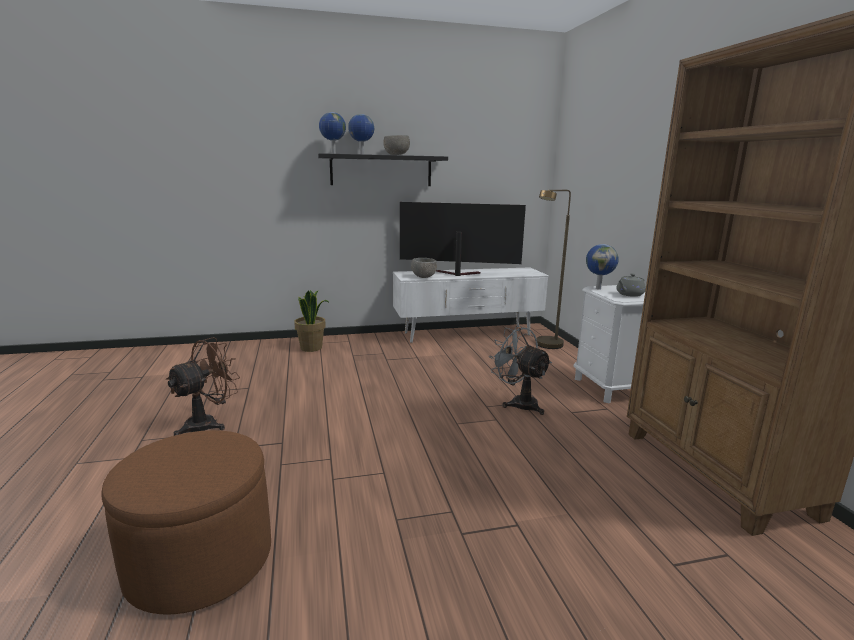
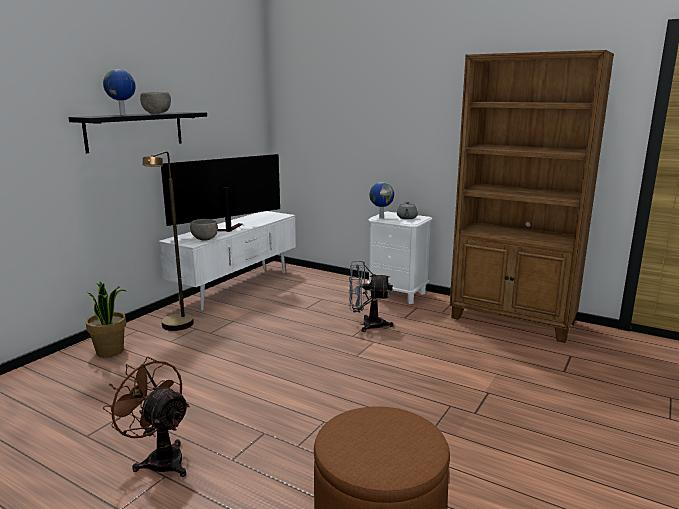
camera: 45 degrees left, 0 degrees up
brown fan [166,337,240,436] -> brown fan turned 45 degrees counterclockwise [103,357,190,477]
globe [319,112,346,154] -> none
brown floor lamp [536,190,571,349] -> brown floor lamp moved to [143,151,194,331]

